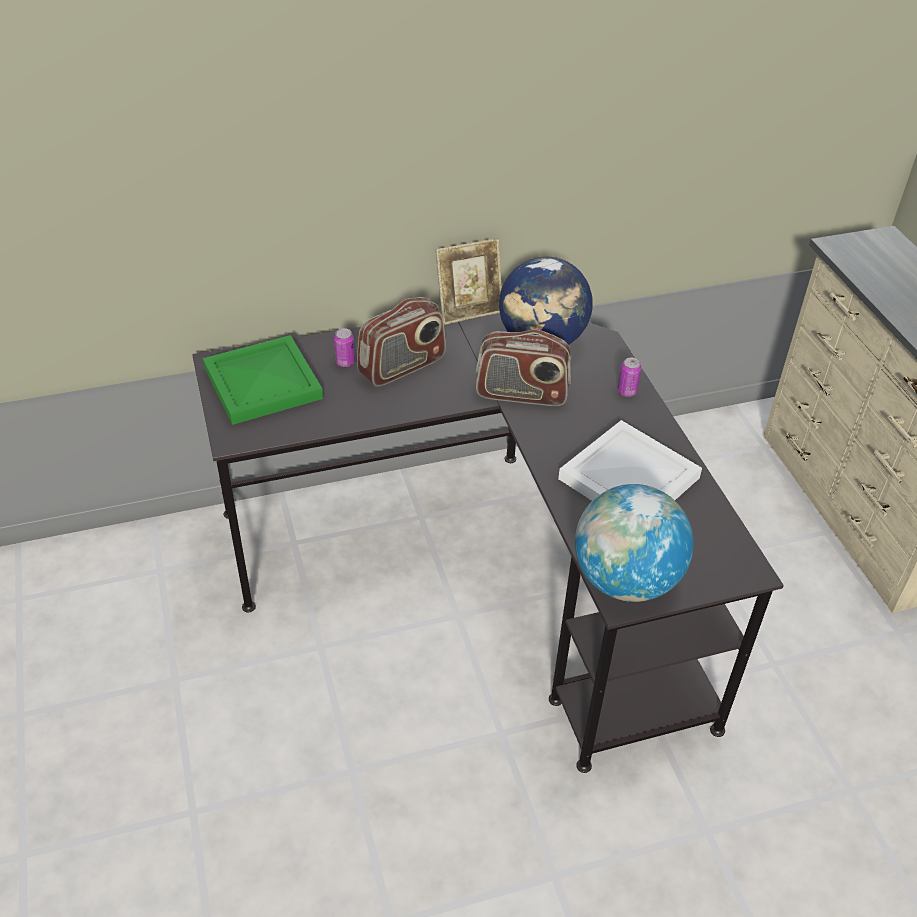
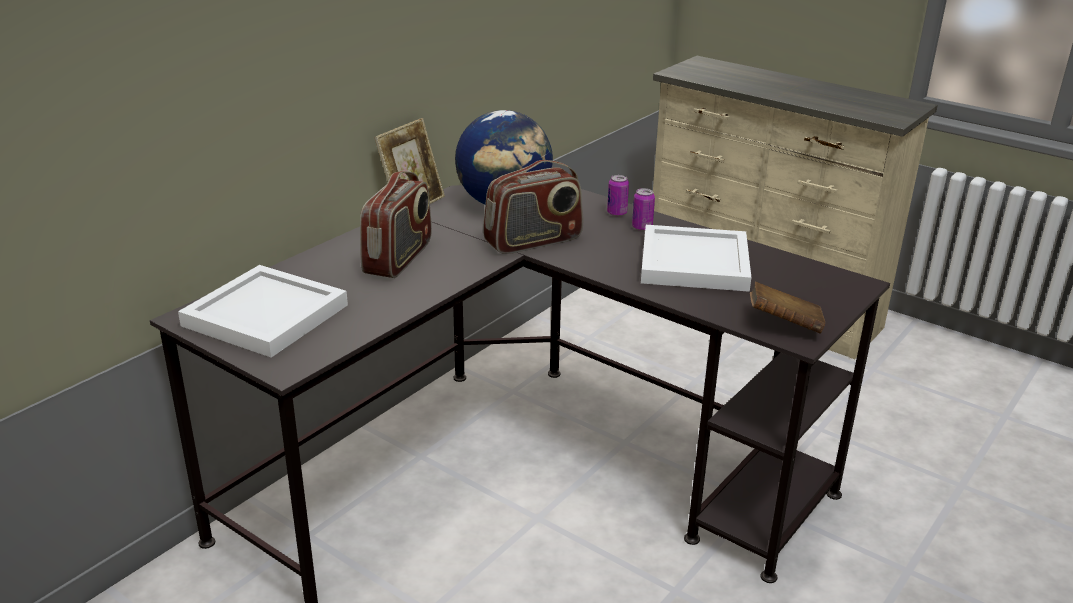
camera: 35 degrees left, 15 degrees down
green tray [203,335,323,425] -> white tray [178,265,348,357]
can [334,328,355,367] -> can moved to [632,188,655,231]
globe [575,484,694,602] -> brown book [750,281,825,334]

